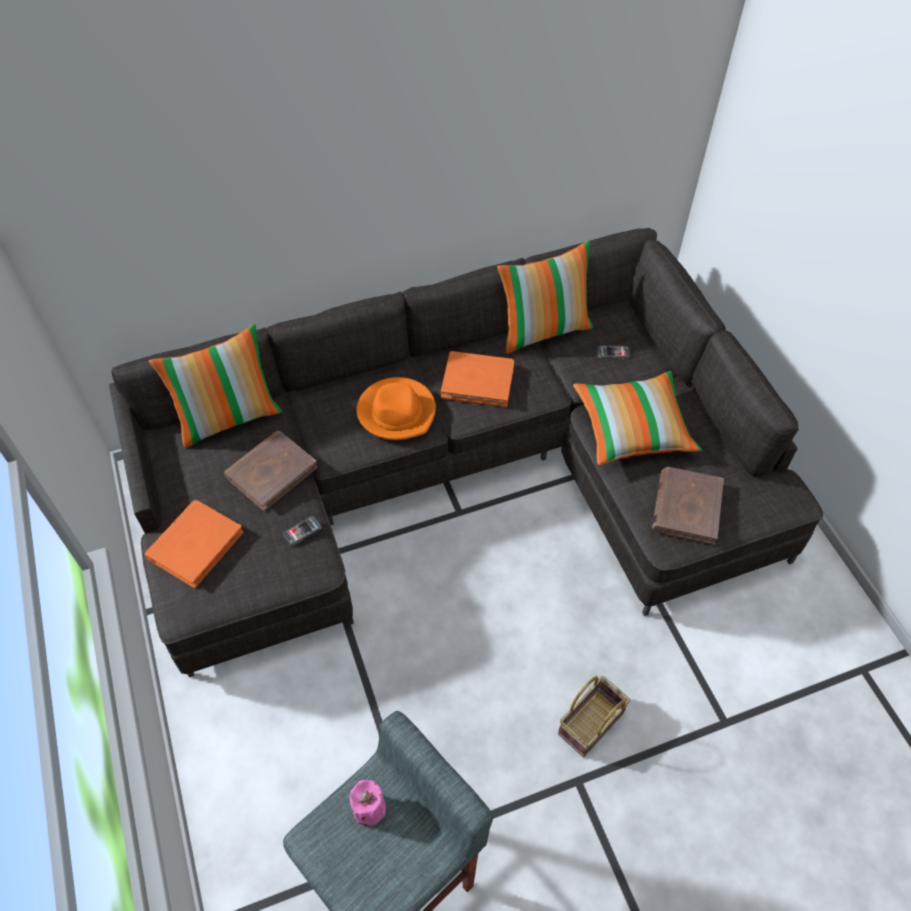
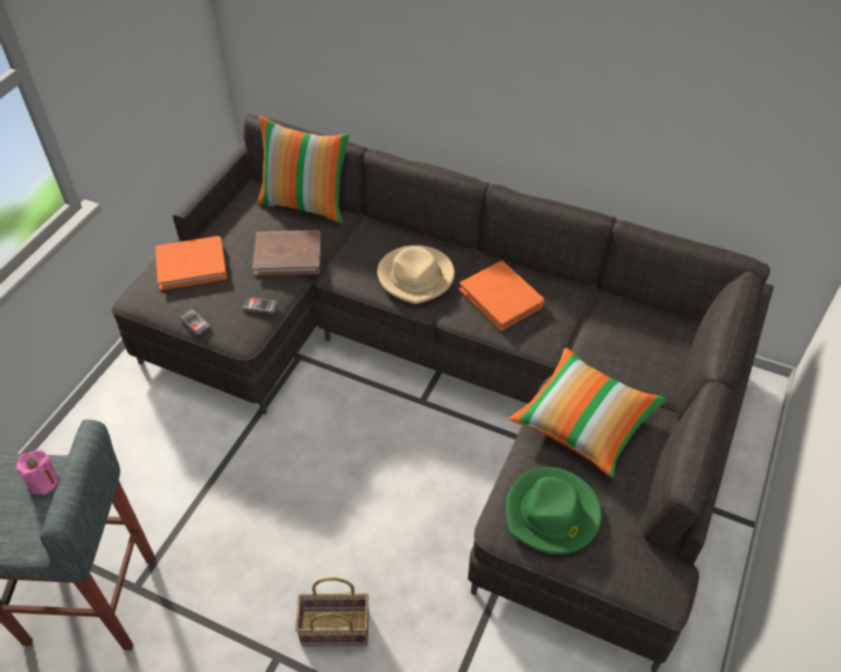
camera: 45 degrees right, 5 degrees down
orange hat [356,377,436,440] -> beige hat [377,245,455,304]
pillow [497,240,593,354] -> none
phone [597,345,630,359] -> phone moved to [179,309,211,335]
brown book [652,467,724,545] -> green hat [506,467,602,554]

